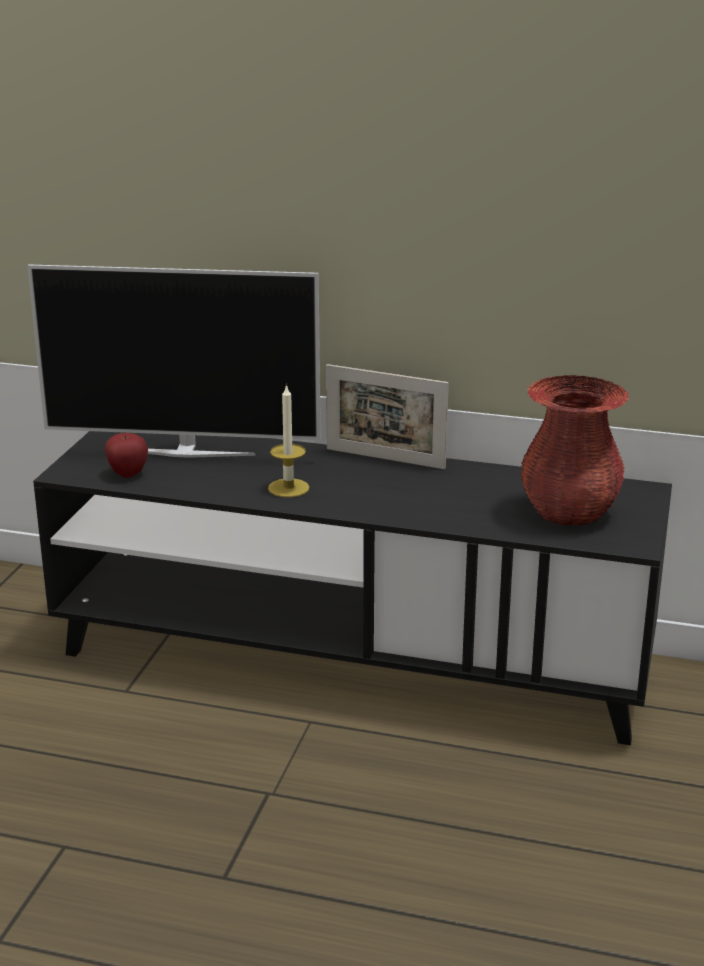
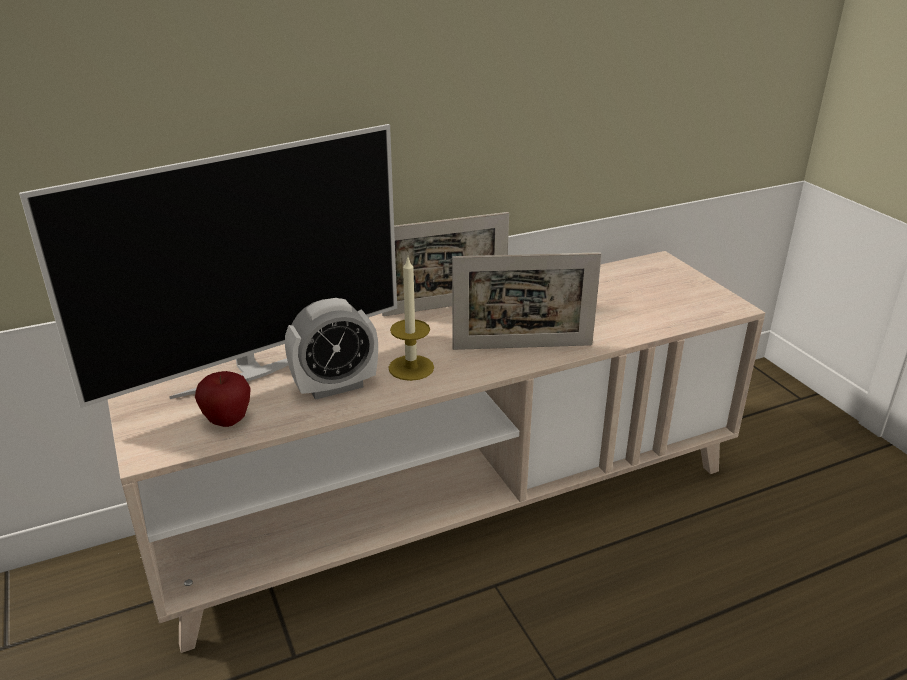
camera: 40 degrees left, 5 degrees up
black tv stand [33,431,672,745] -> beige tv stand [108,251,765,653]
red vase [520,375,629,526] -> none
none -> alarm clock [285,298,378,400]
none -> picture frame [452,252,602,350]

